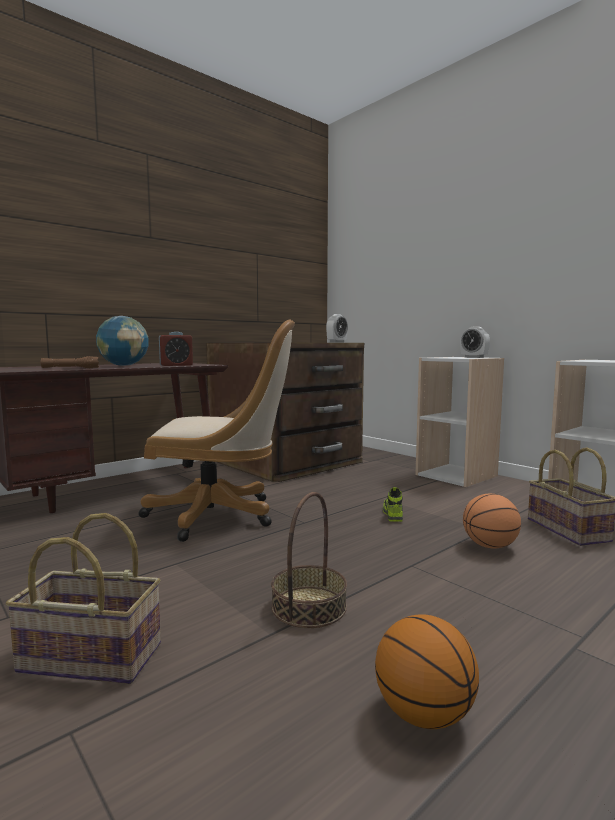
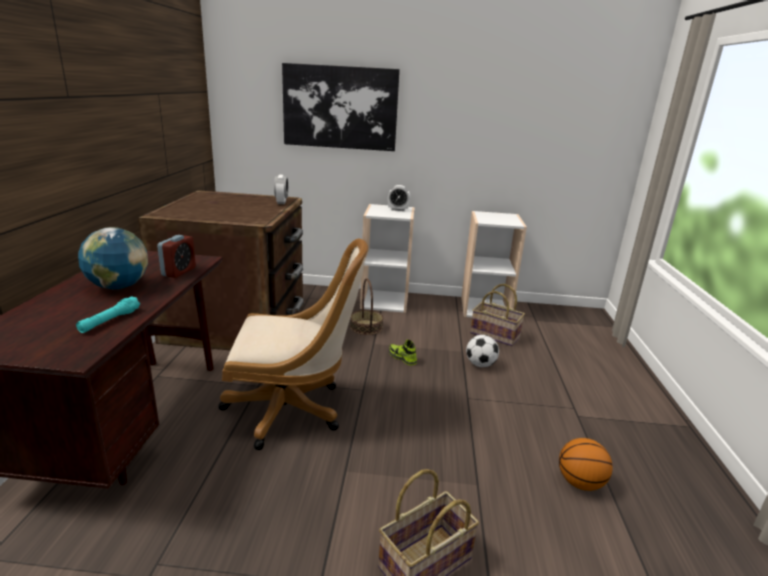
camera: 45 degrees left, 15 degrees up
brown flashlight [40,356,99,368] -> turquoise flashlight [76,296,140,333]
office chair [138,319,295,542] -> office chair turned 45 degrees clockwise [218,239,368,450]
basket [271,492,347,628] -> basket moved to [350,278,383,335]
basketball [463,494,521,548] -> football [466,335,499,367]
none -> picture [282,63,400,151]

